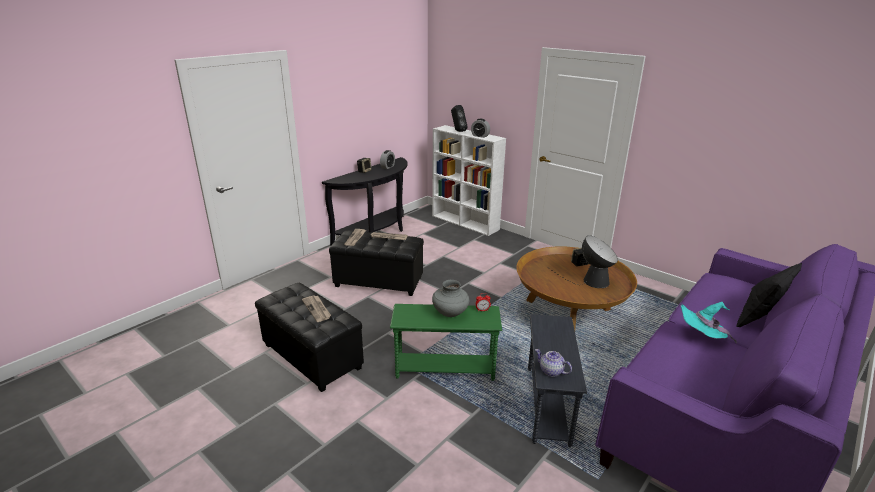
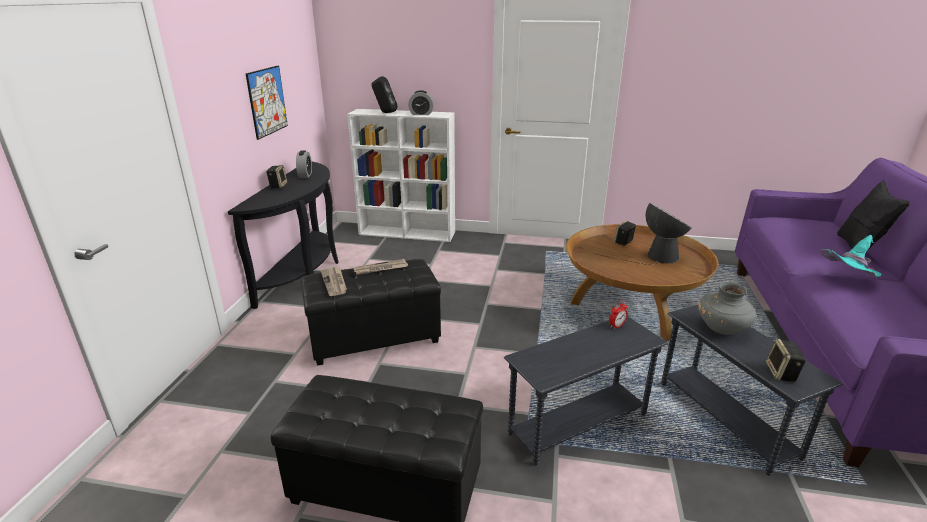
camera: 30 degrees left, 0 degrees up
newspaper [302,295,331,322] -> none
green side table [390,304,502,381] -> grey side table [504,316,668,465]
grey vase [432,280,469,317] -> grey vase moved to [698,282,756,335]
teapot [535,349,572,377] -> speaker [766,339,807,382]
none -> picture [246,66,288,140]

